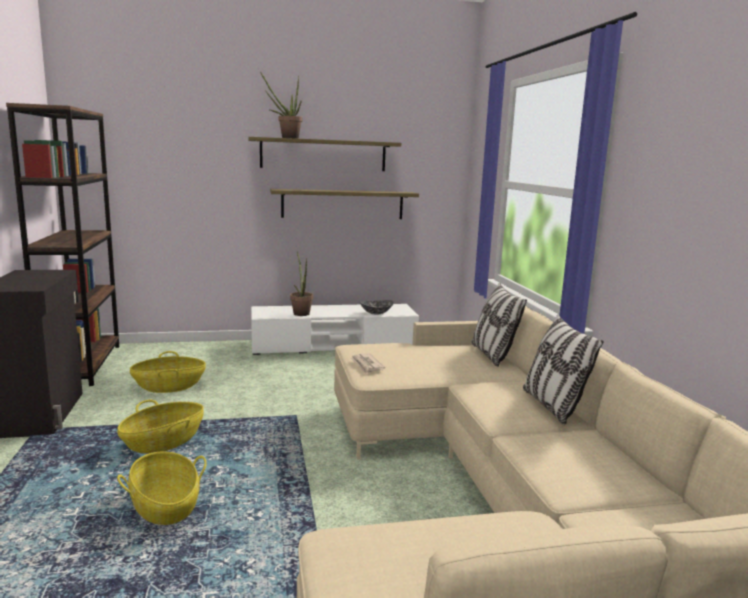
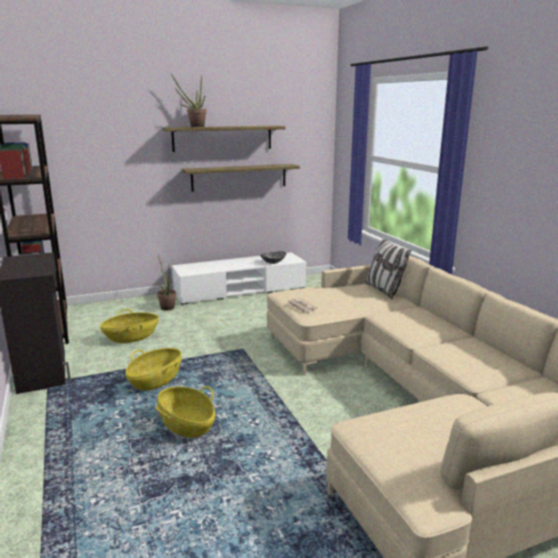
camera: 10 degrees left, 5 degrees up
potted plant [290,251,313,316] -> potted plant moved to [157,255,177,311]
pillow [523,314,604,425] -> none

